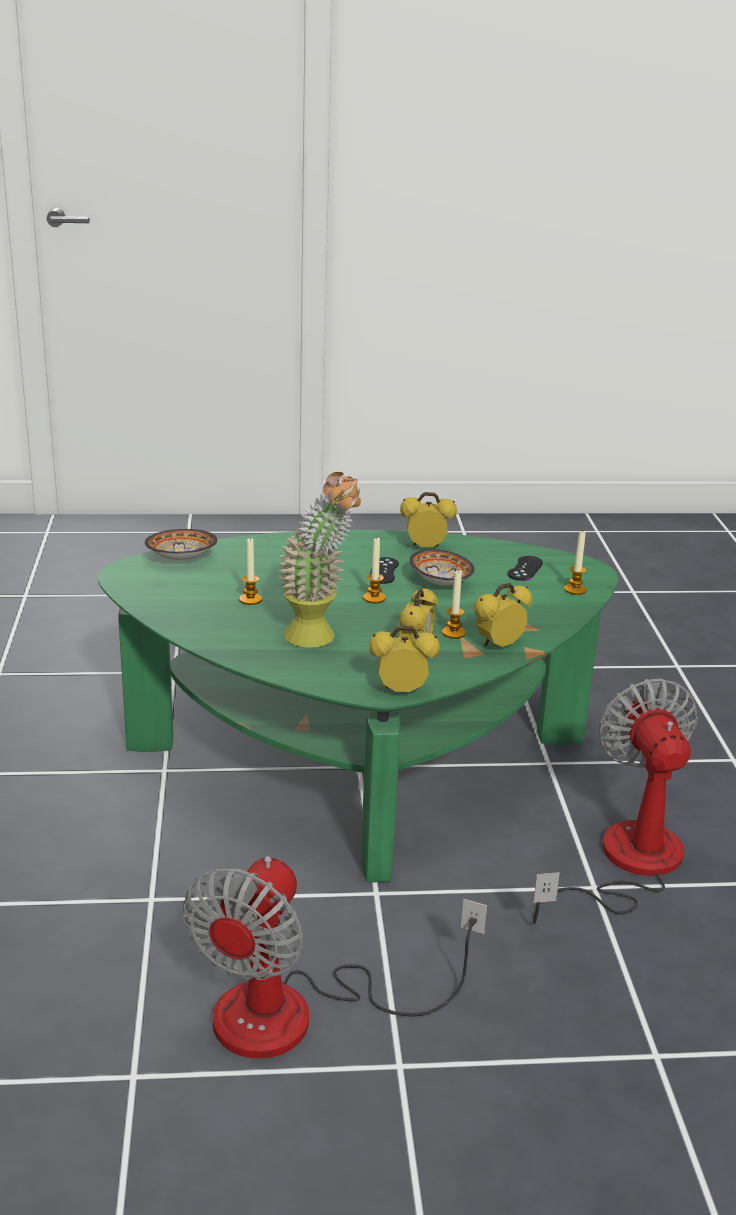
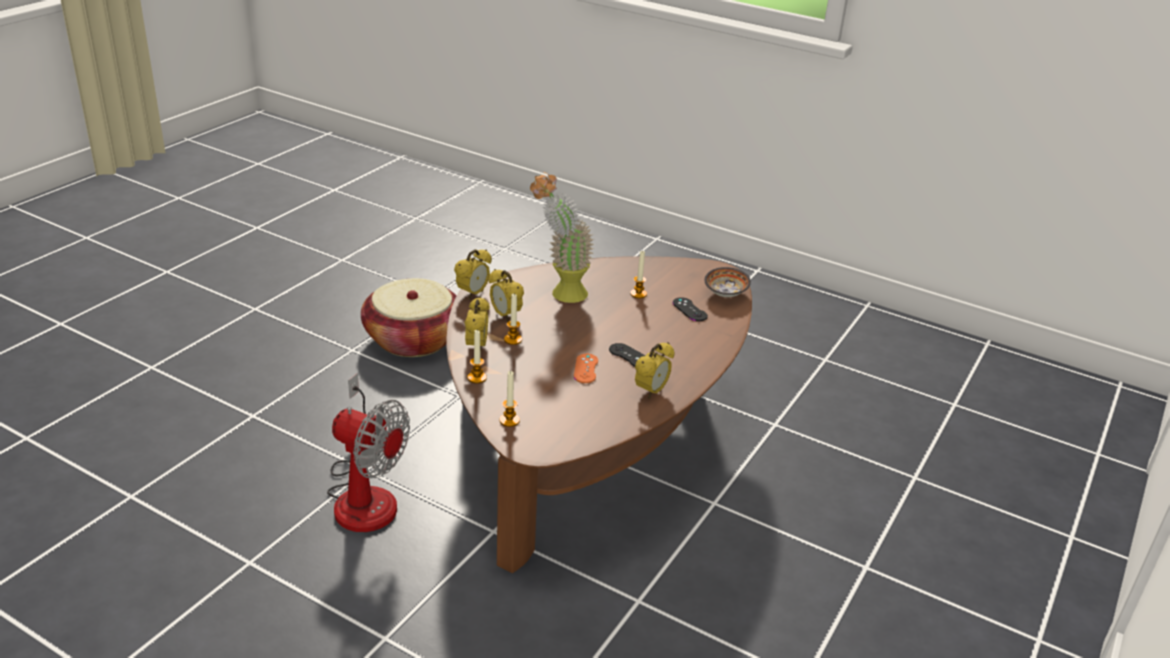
camera: 125 degrees right, 5 degrees up
green coffee table [98,530,618,883] -> brown coffee table [447,256,752,573]
fan [183,856,487,1058] -> basket [361,278,456,357]
candle [363,538,386,603] -> candle moved to [467,330,487,384]
bowl [410,549,474,585] -> orange game controller [574,354,598,383]
black game controller [508,556,543,581] -> black game controller moved to [673,297,708,321]

